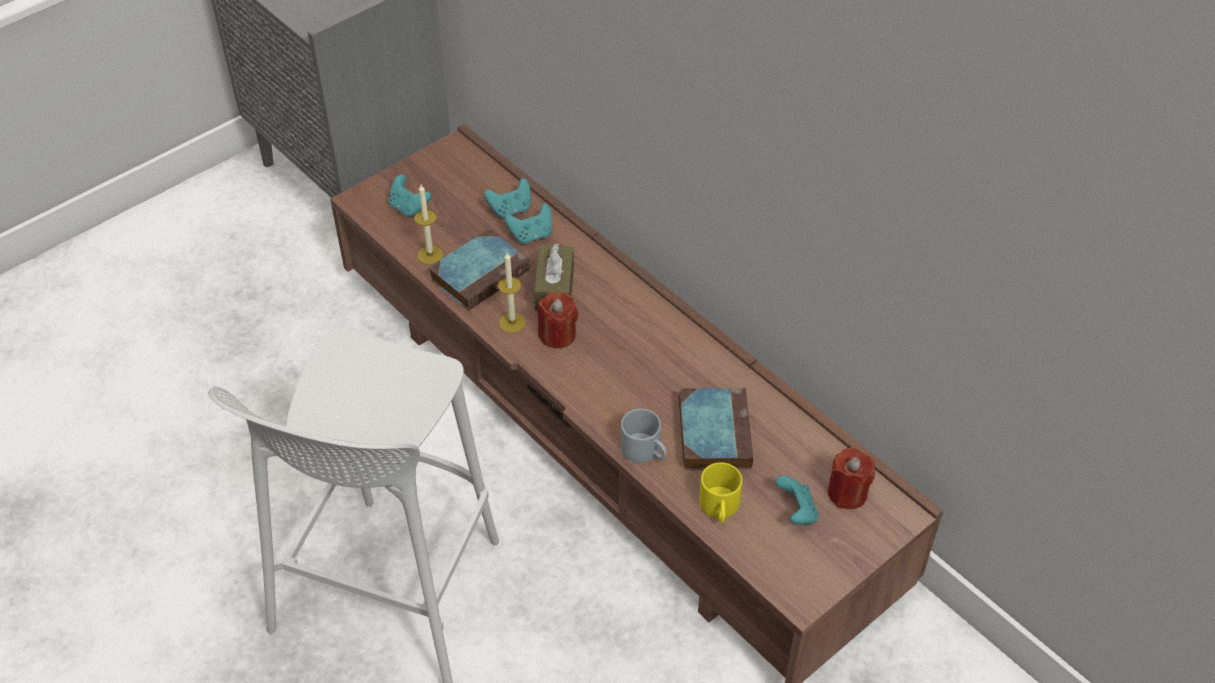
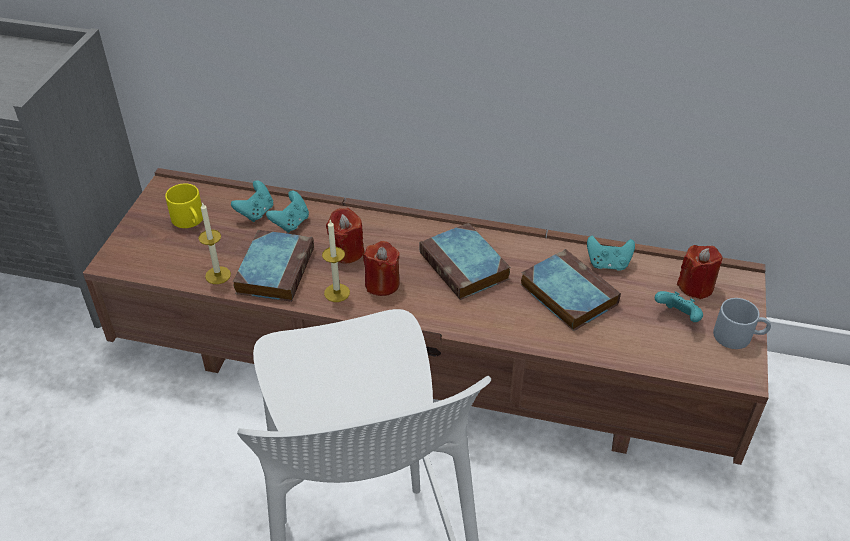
camera: 35 degrees left, 5 degrees down
turquoise game controller [389,174,432,218] -> turquoise game controller moved to [587,236,635,271]
brown tissue box [534,243,574,311] -> red candle [326,208,364,264]
grey mug [621,409,667,463] -> grey mug moved to [713,298,771,349]
yellow mug [699,462,742,523] -> yellow mug moved to [165,183,203,228]
none -> book [419,223,510,300]

